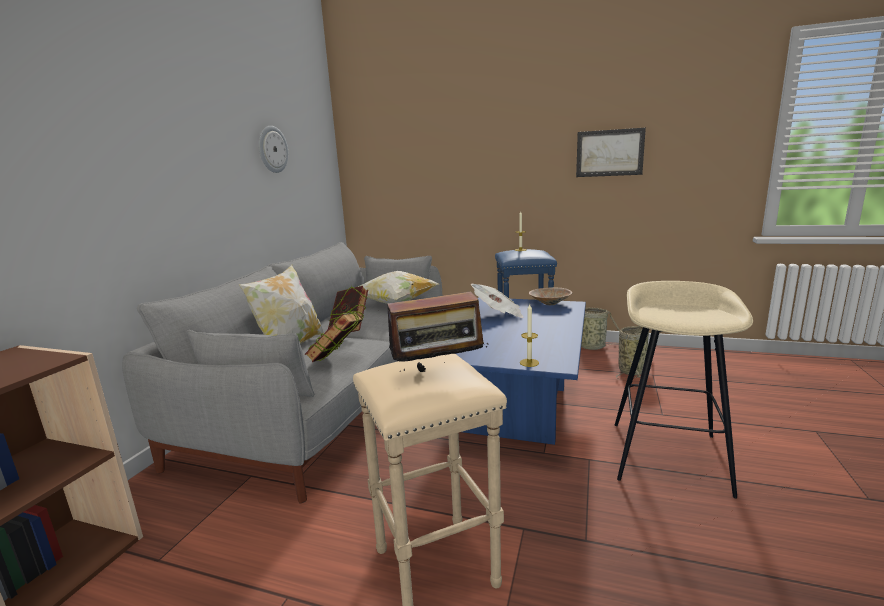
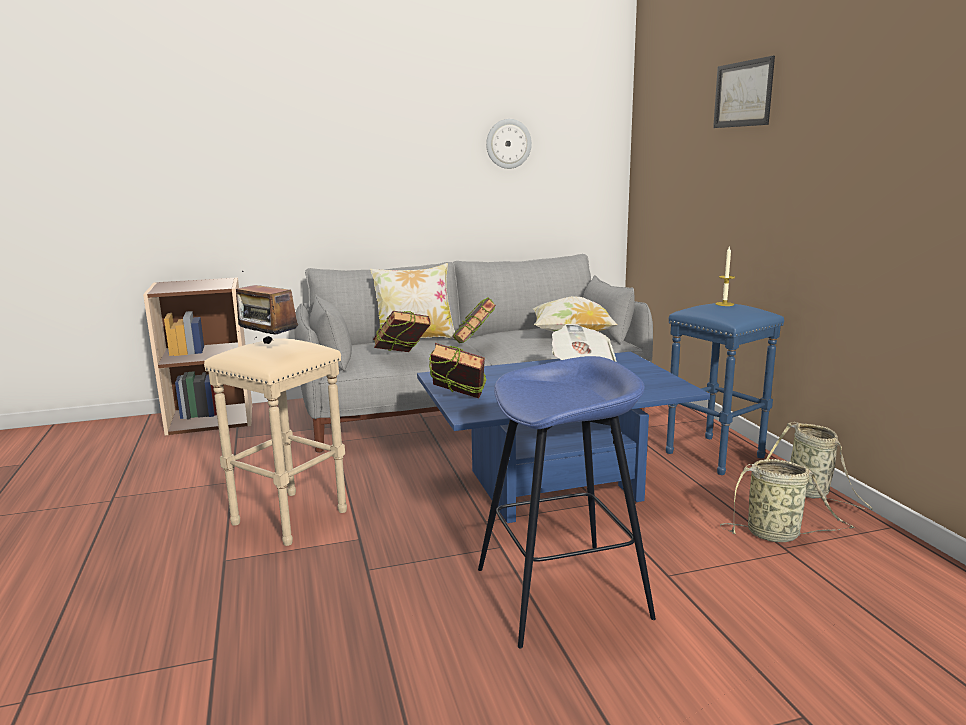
camera: 55 degrees right, 0 degrees up
candle [520,304,539,367] -> book [429,343,486,399]
beige bowl [529,288,572,305] -> none
picture [576,128,646,177] -> picture moved to [713,56,775,128]
beige stool [615,281,753,499] -> blue stool [478,356,656,649]

